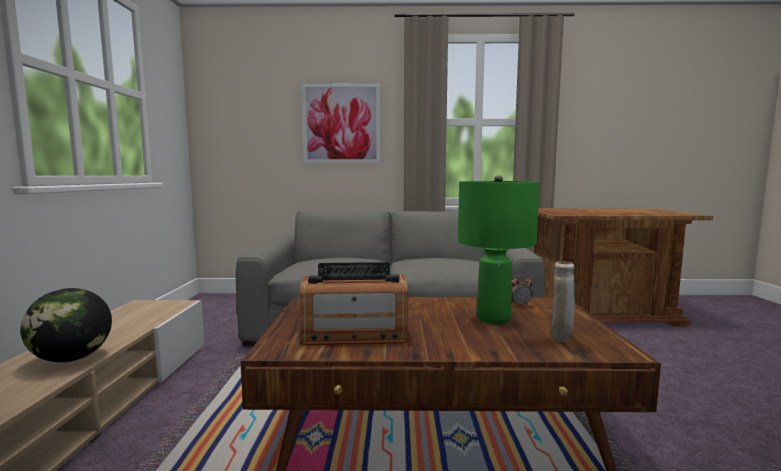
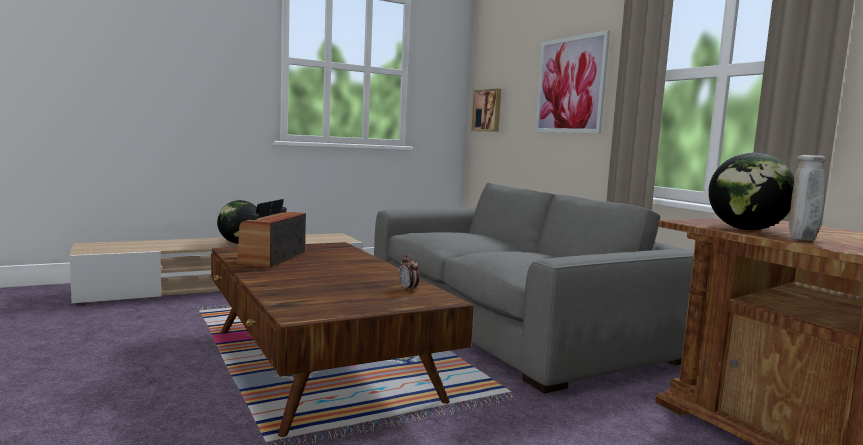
camera: 60 degrees right, 0 degrees up
radio [300,262,408,346] -> radio turned 45 degrees clockwise [236,199,306,268]
green table lamp [458,175,540,324] -> none
beige vase [551,261,575,342] -> beige vase moved to [789,155,826,240]
none -> picture [472,89,501,132]
none -> globe [708,153,794,230]

